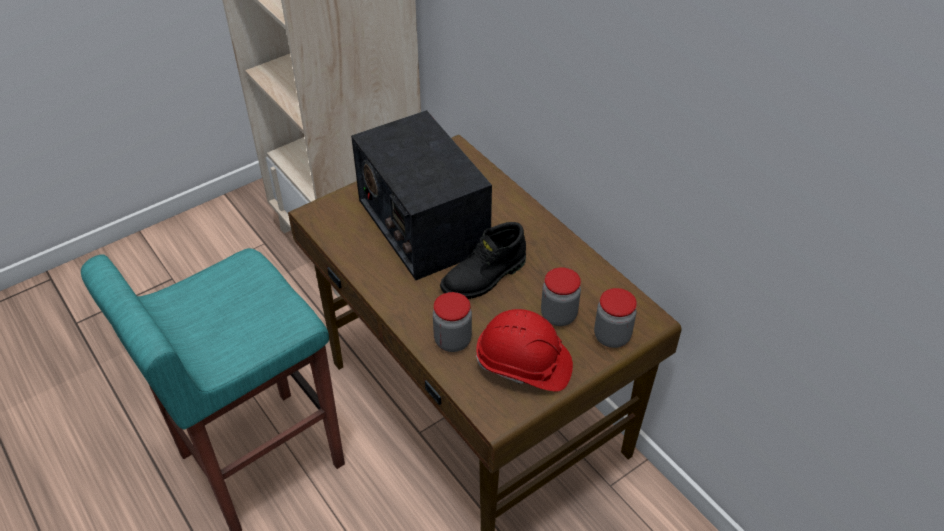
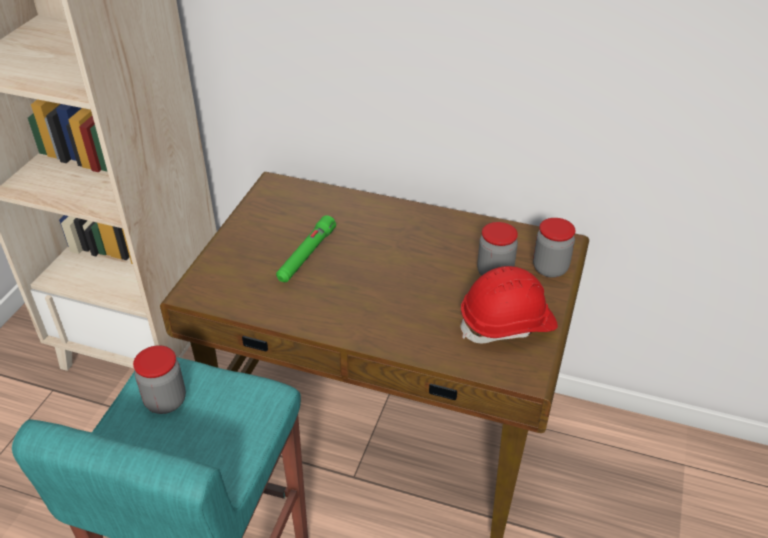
camera: 35 degrees left, 5 degrees down
radio [351,110,492,280] -> green flashlight [276,215,336,282]
jar [433,292,472,352] -> jar moved to [133,345,186,414]
black boot [440,222,526,299] -> none

